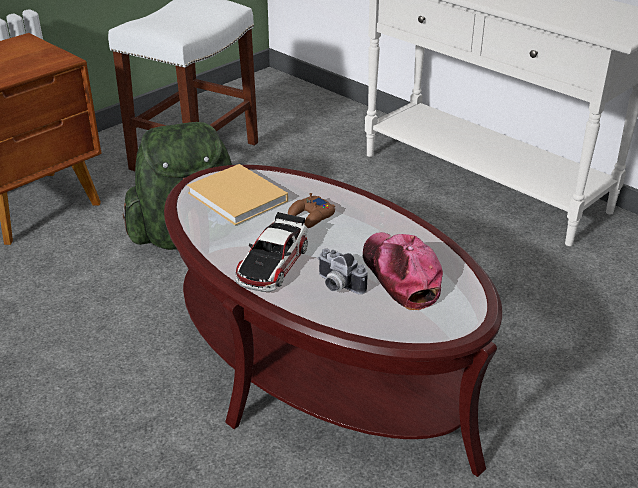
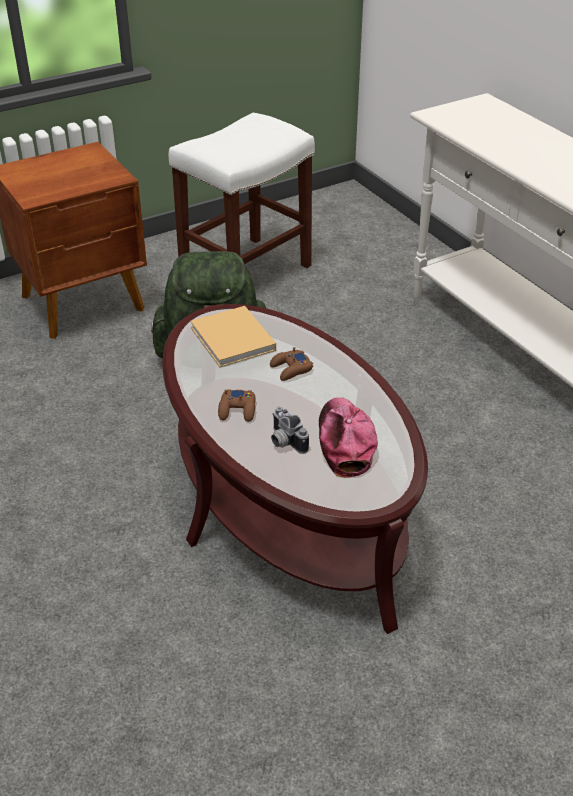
camera: 15 degrees right, 5 degrees up
toy car [236,212,308,292] -> brown game controller [218,389,256,422]

